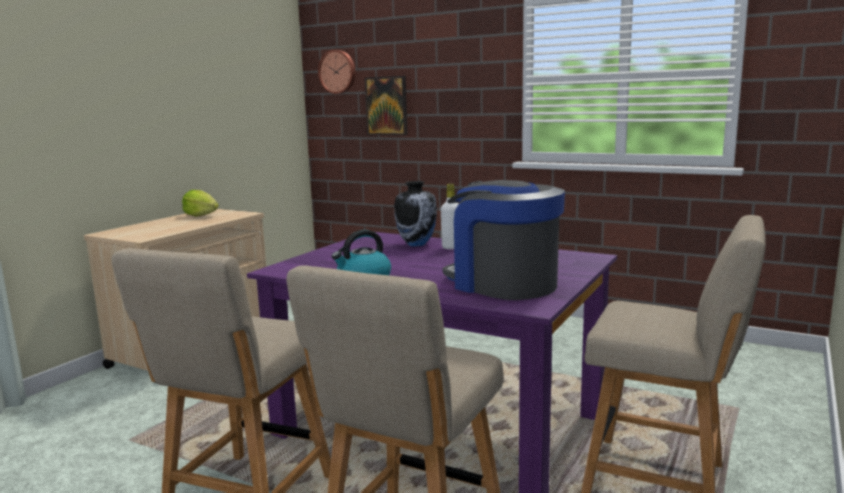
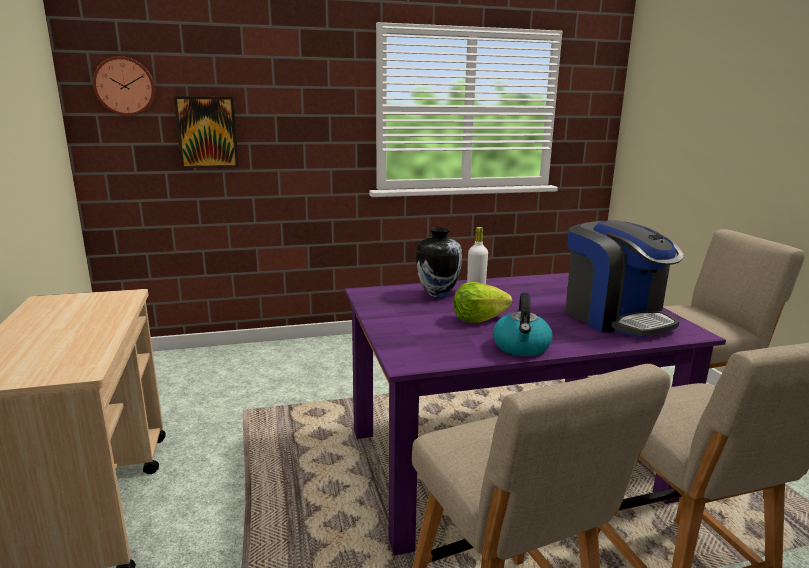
camera: 45 degrees left, 5 degrees up
lettuce [182,190,219,216] -> lettuce moved to [454,282,512,323]
coffee machine [443,180,565,300] -> coffee machine turned 120 degrees counterclockwise [565,220,684,338]

